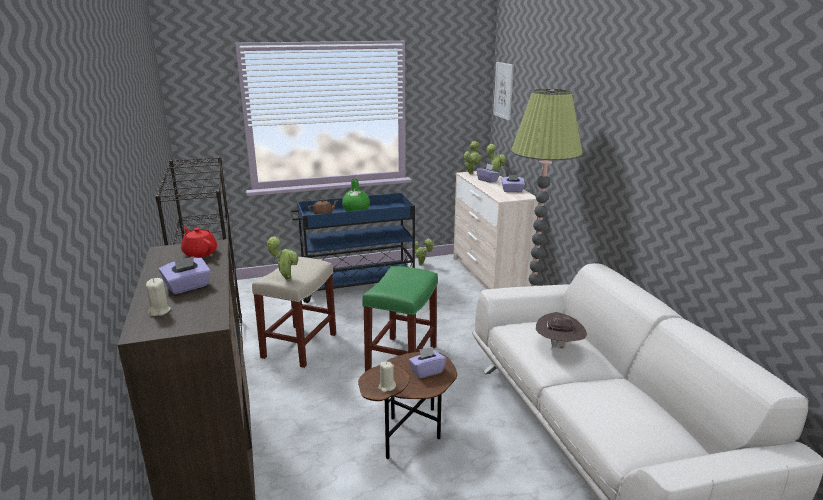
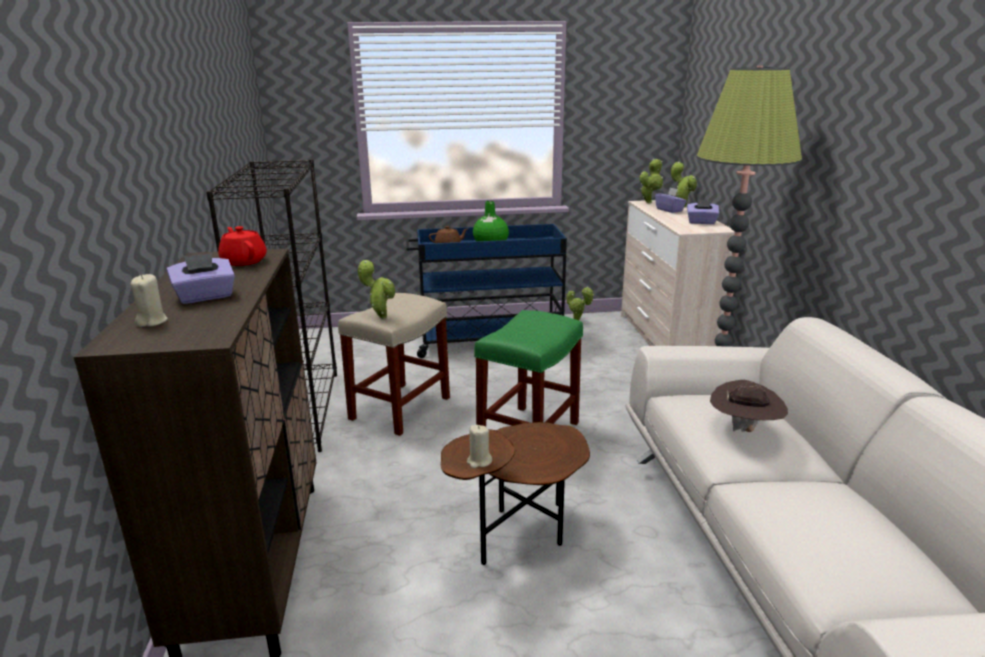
camera: 10 degrees right, 0 degrees up
purple tissue box [409,347,446,379] -> none
picture [493,62,514,120] -> none

